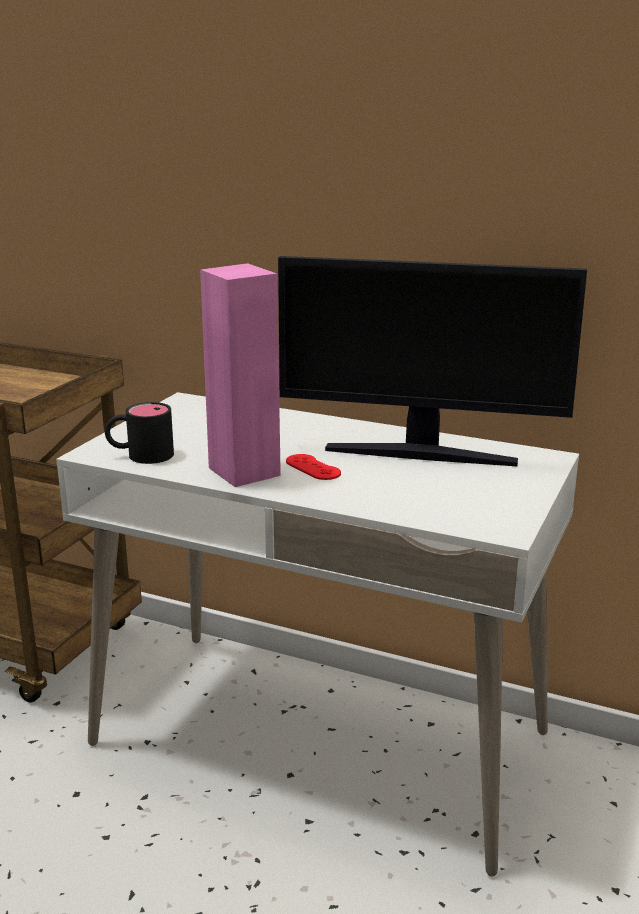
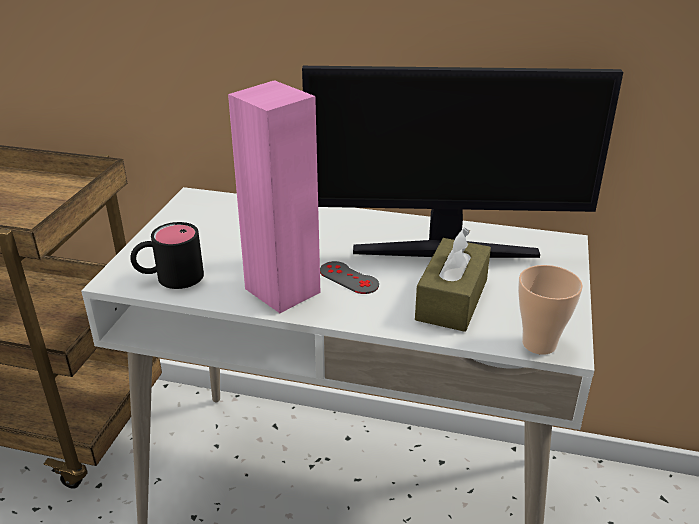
camera: 10 degrees left, 10 degrees up
red game controller [286,454,341,480] -> grey game controller [320,261,379,294]
none -> brown tissue box [415,227,491,332]
none -> cup [518,265,583,355]

